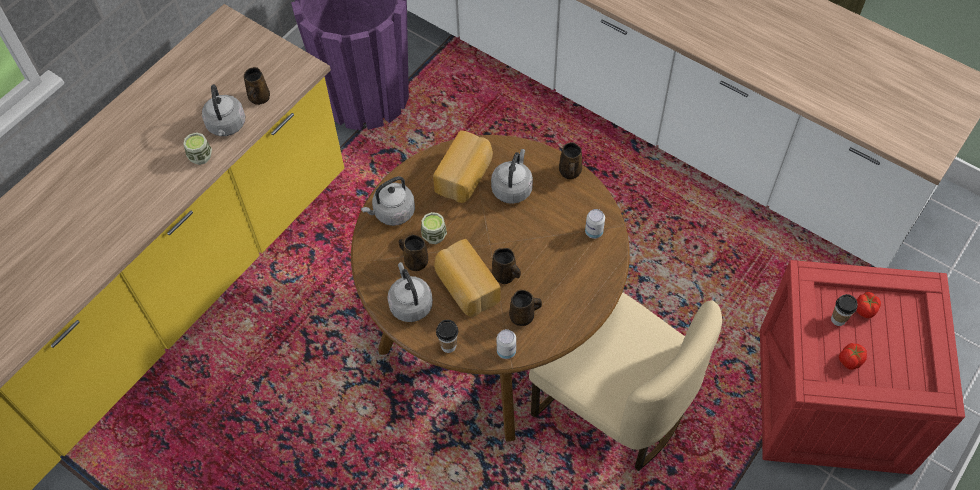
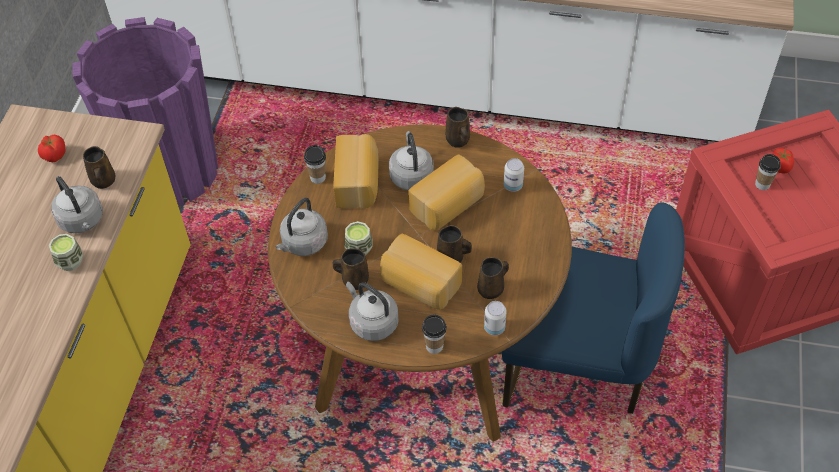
camera: 25 degrees left, 5 degrees down
beige chair [529,292,722,471] -> blue chair [502,202,685,414]
tomato [839,343,867,370] -> tomato moved to [38,135,65,162]
none -> cup [304,145,326,184]
none -> bread [408,154,485,230]

